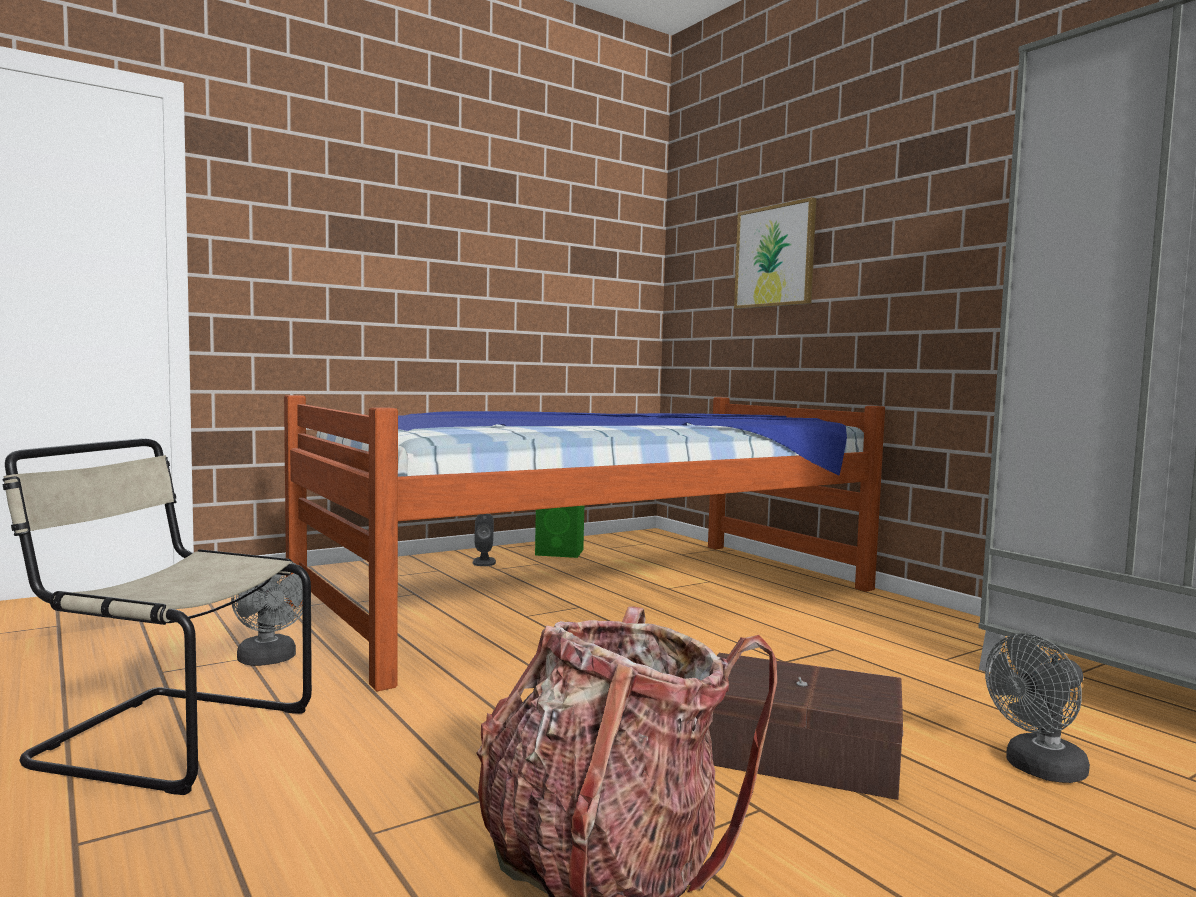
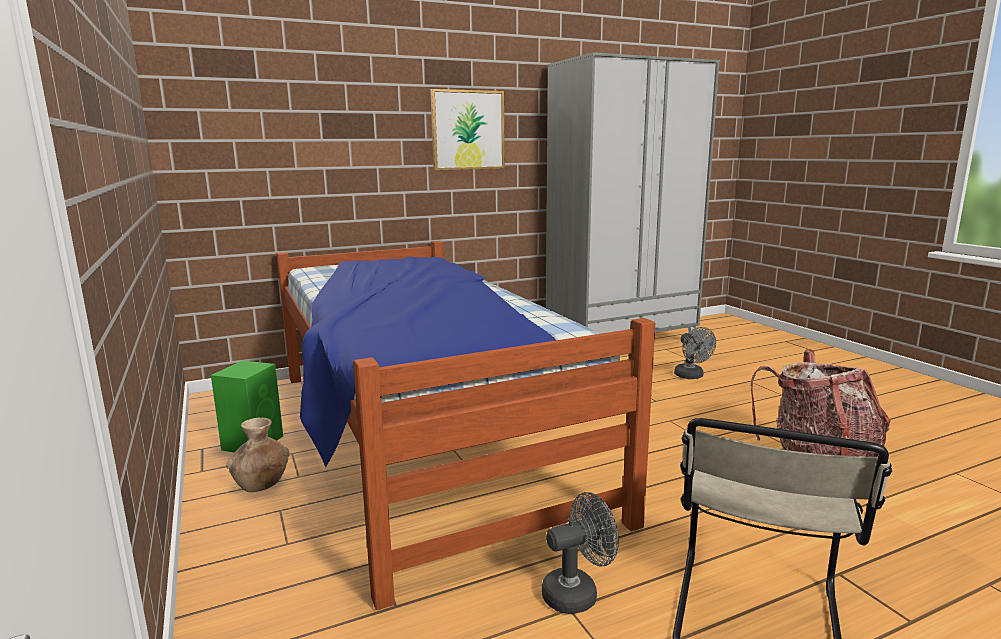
camera: 80 degrees left, 10 degrees up
grey speaker [473,514,496,566] -> brown vase [226,418,290,492]
brown storage box [709,653,903,800] -> none
picture [734,197,816,309] -> picture moved to [430,89,505,170]

